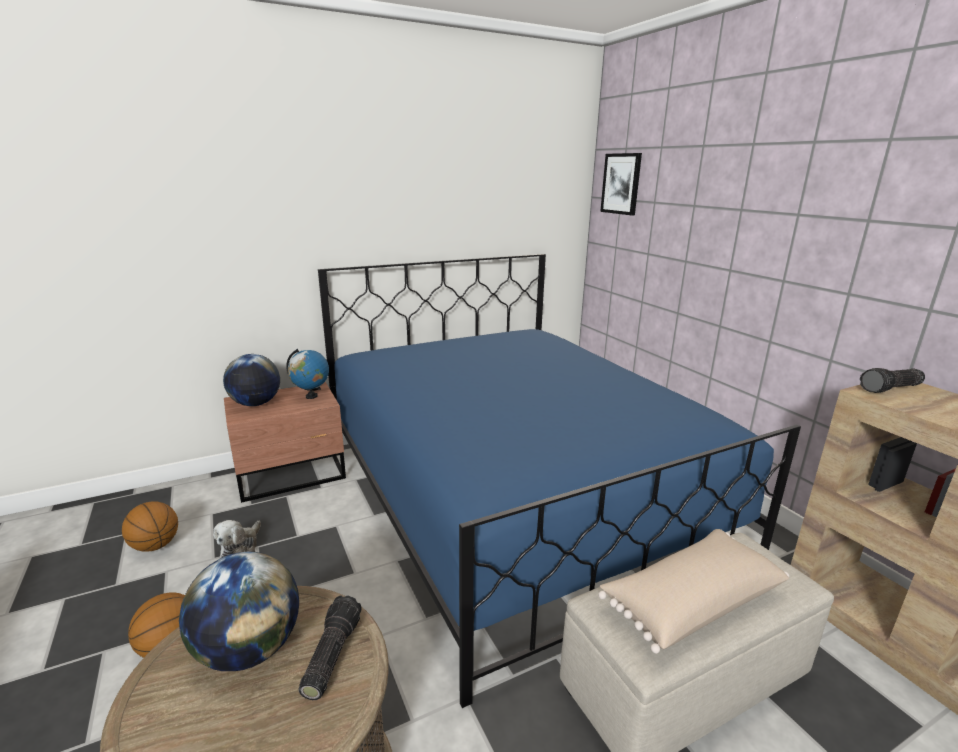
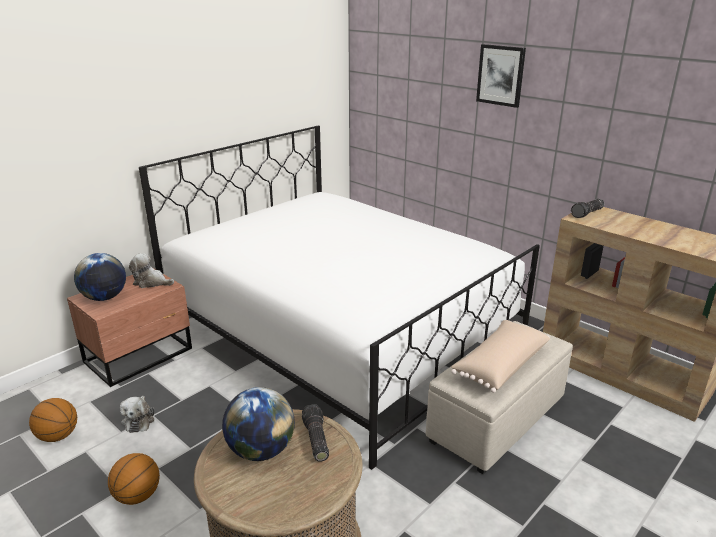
camera: 20 degrees left, 5 degrees up
globe [286,349,329,399] -> plush toy [129,253,174,288]
blue bed [318,254,801,708] -> white bed [139,126,540,470]
picture [600,153,642,215] -> picture moved to [476,44,526,108]

